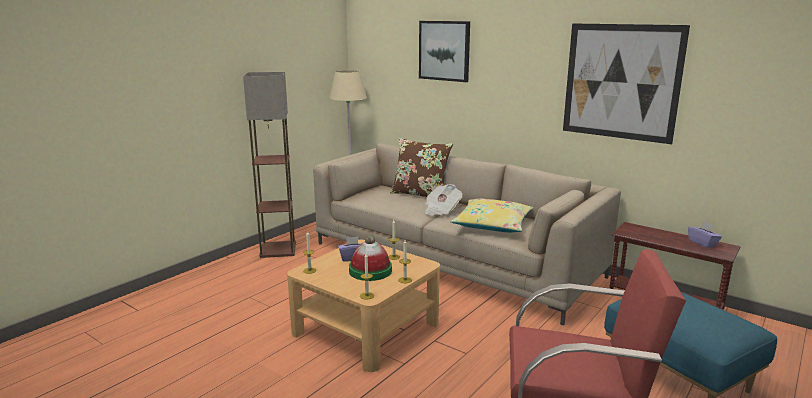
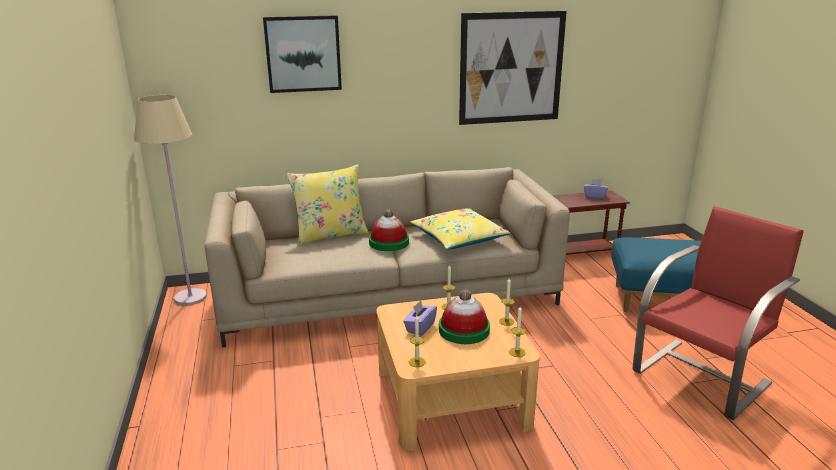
camera: 50 degrees left, 5 degrees up
floor lamp [243,72,296,258] -> none
brown pillow [390,138,453,197] -> yellow pillow [286,164,369,246]
newspaper [425,184,462,215] -> hat [369,209,409,251]

